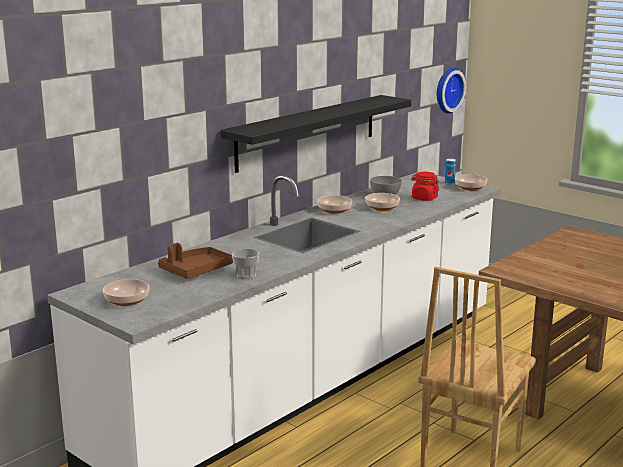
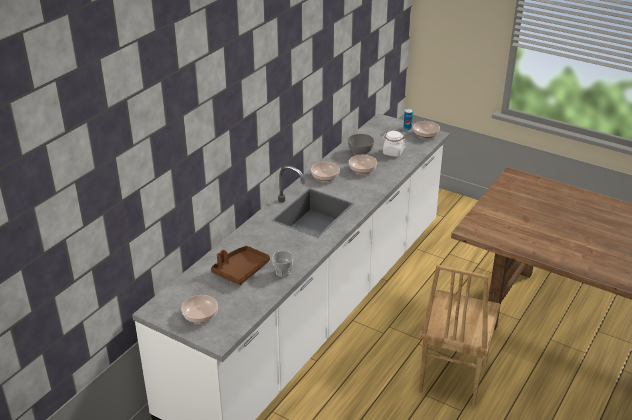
camera: 10 degrees left, 15 degrees up
black shelf [221,95,411,173] -> none
red jar [411,172,439,201] -> white jar [382,131,405,157]
wall clock [437,68,466,114] -> none

